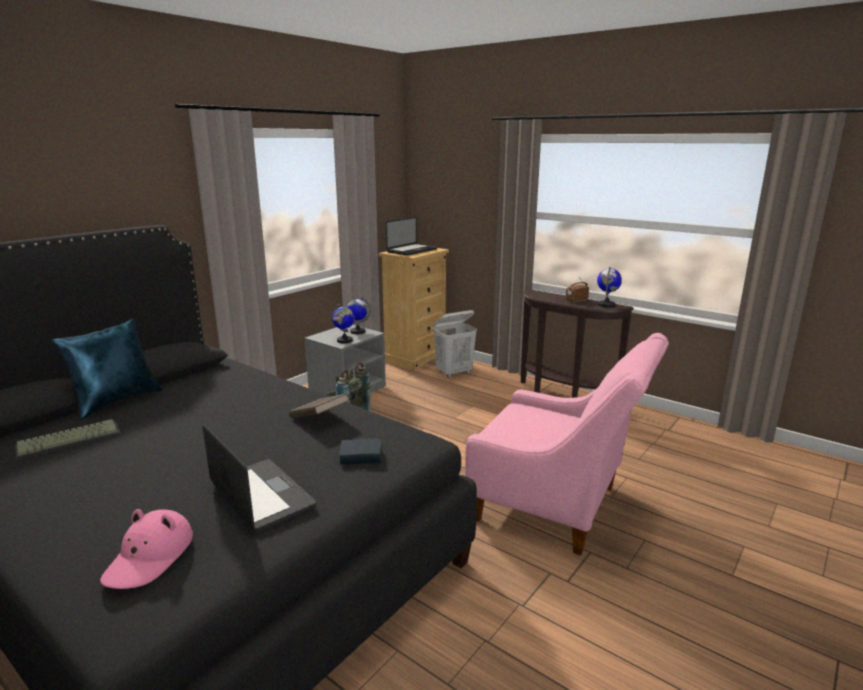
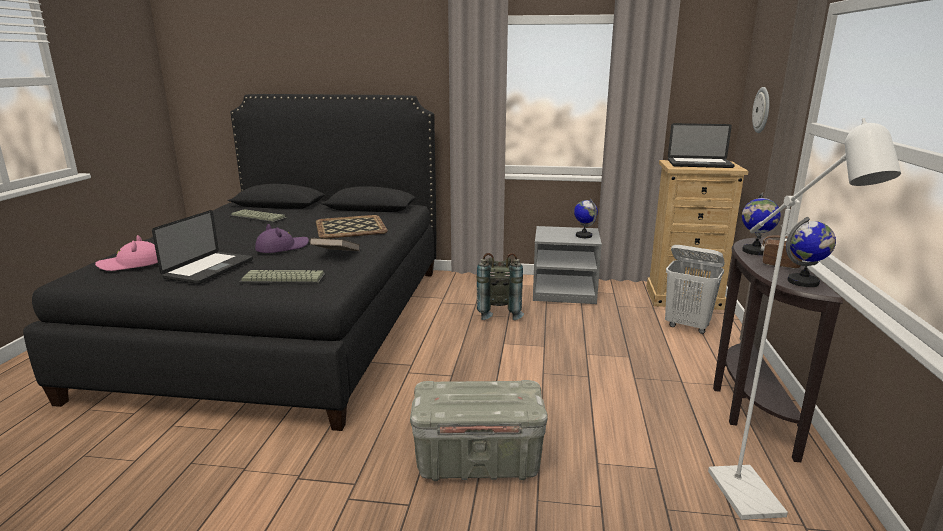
camera: 60 degrees right, 0 degrees up
blue pillow [51,319,162,420] -> none
globe [332,303,355,343] -> globe moved to [742,192,781,255]
book [339,438,381,464] -> keyboard [239,270,326,285]
pink armchair [465,333,669,556] -> grey storage box [410,380,548,481]
none -> purple hat [255,224,309,253]
none -> tray [316,215,388,239]
none -> white floor lamp [708,118,901,520]
none -> wall clock [752,87,769,133]

